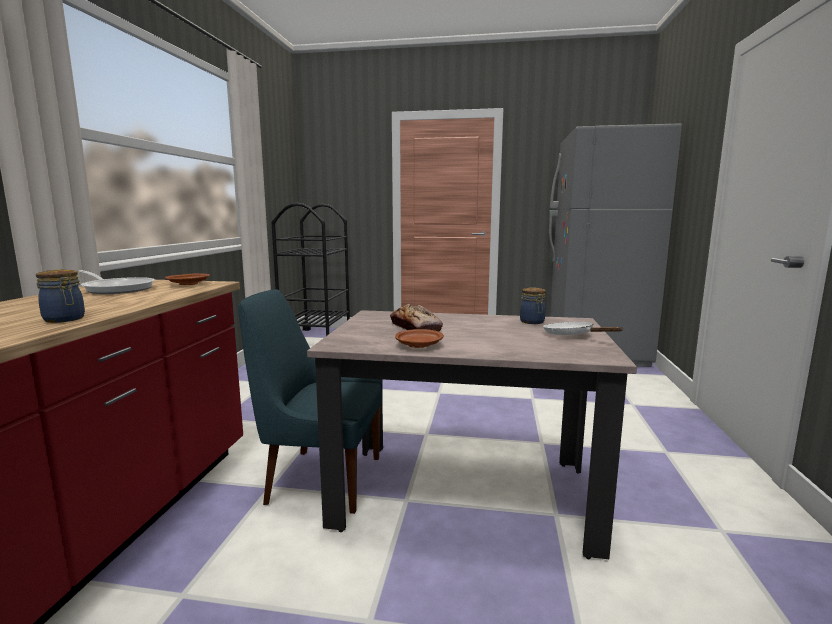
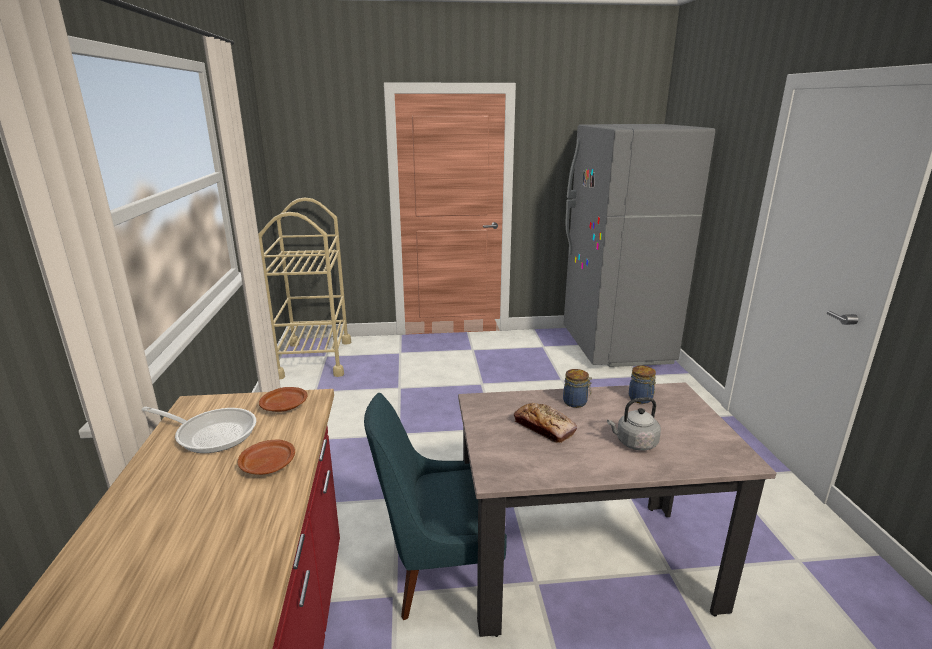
camera: 15 degrees left, 10 degrees up
jar [36,269,85,323] -> jar moved to [563,369,592,408]
black cart [272,203,350,336] -> beige cart [258,198,351,380]
brown plate [395,329,444,348] -> brown plate moved to [238,439,295,475]
white frying pan [543,322,623,335] -> none
none -> grey kettle [607,397,661,451]

